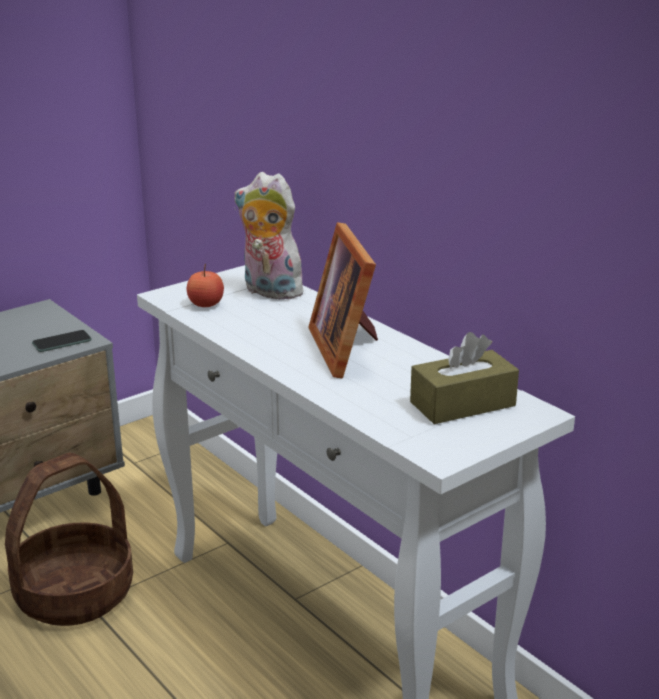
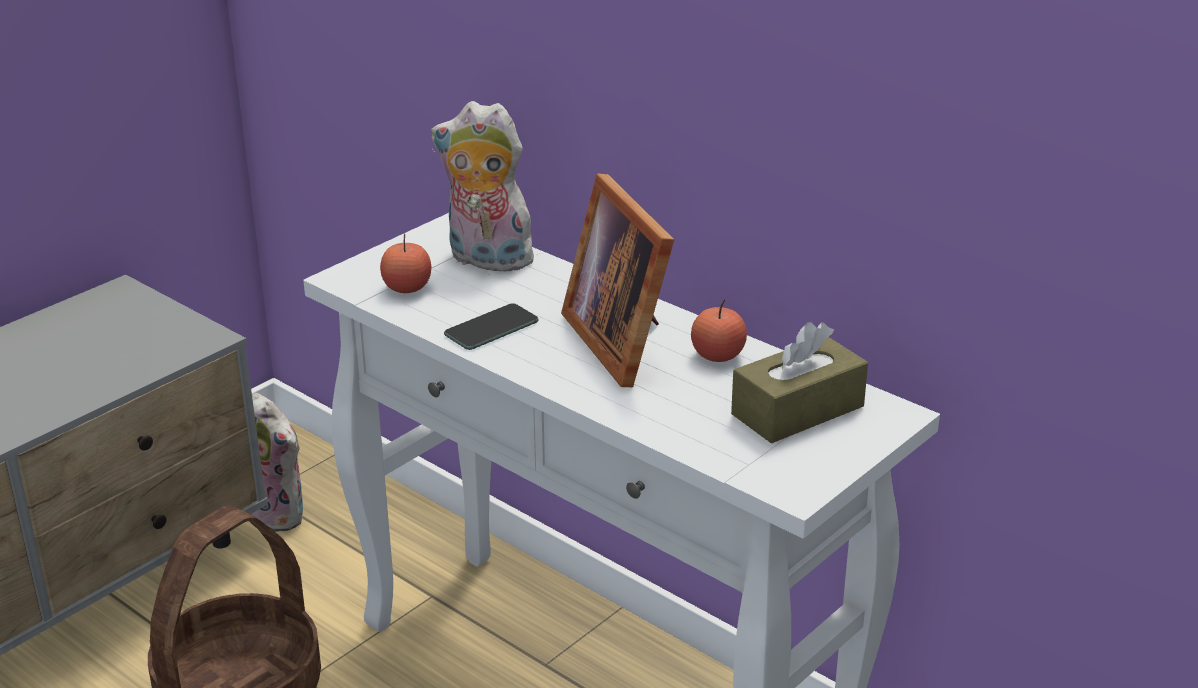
camera: 10 degrees left, 5 degrees up
phone [32,330,92,352] -> phone moved to [444,303,539,350]
none -> plush toy [251,393,303,532]
none -> apple [691,299,747,362]

